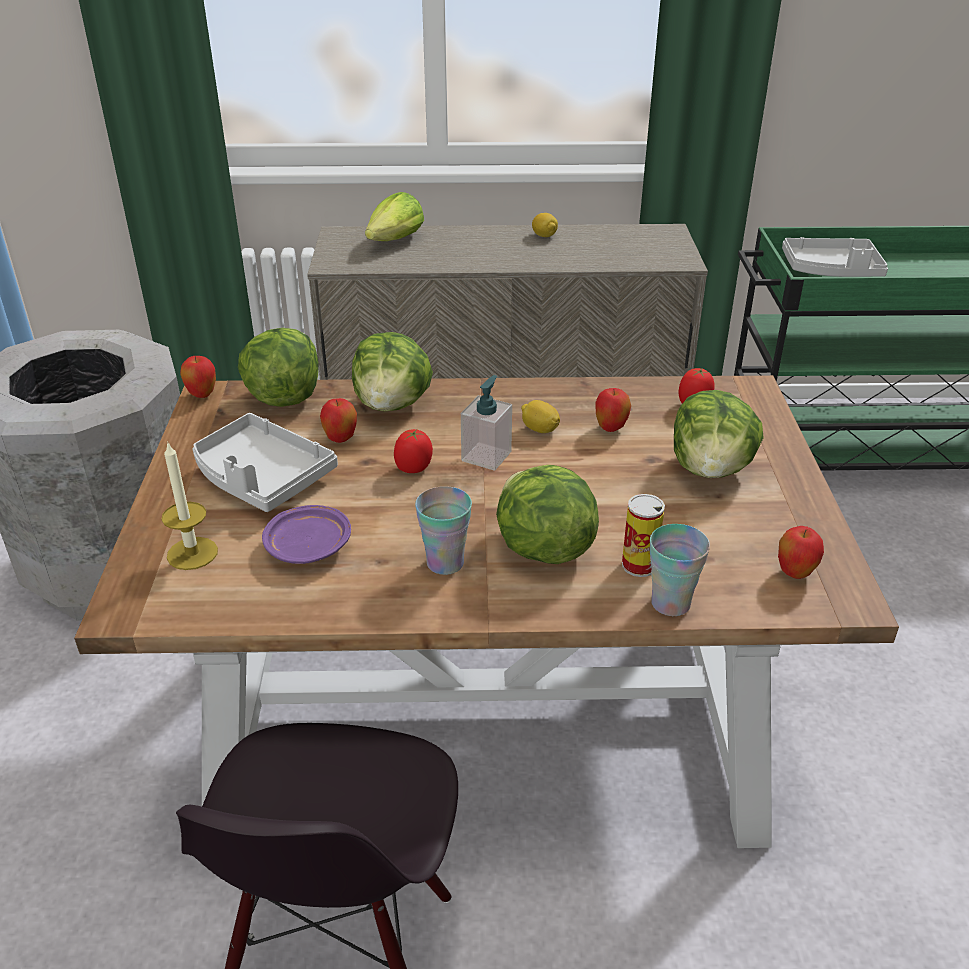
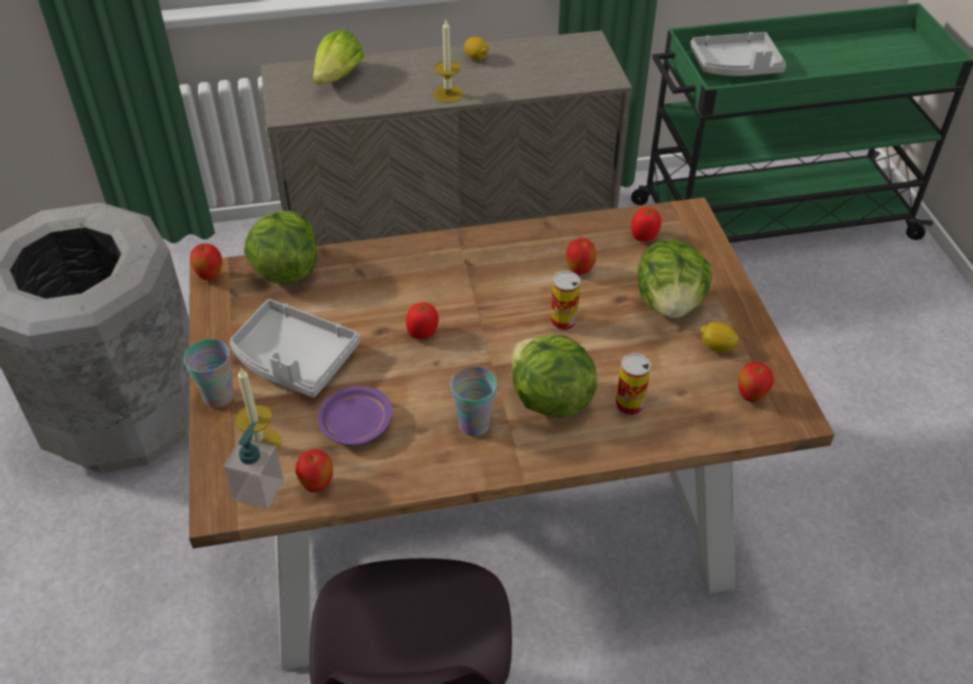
camera: 10 degrees left, 10 degrees up
apple [320,398,357,443] -> apple moved to [295,449,333,493]
lettuce [352,332,433,411] -> none
soap dispenser [461,375,512,471] -> soap dispenser moved to [223,422,284,509]
lemon [521,400,560,433] -> lemon moved to [700,322,739,352]
cup [650,524,710,616] -> cup moved to [184,339,234,408]
none -> candle [433,20,463,103]
none -> can [550,271,580,332]

